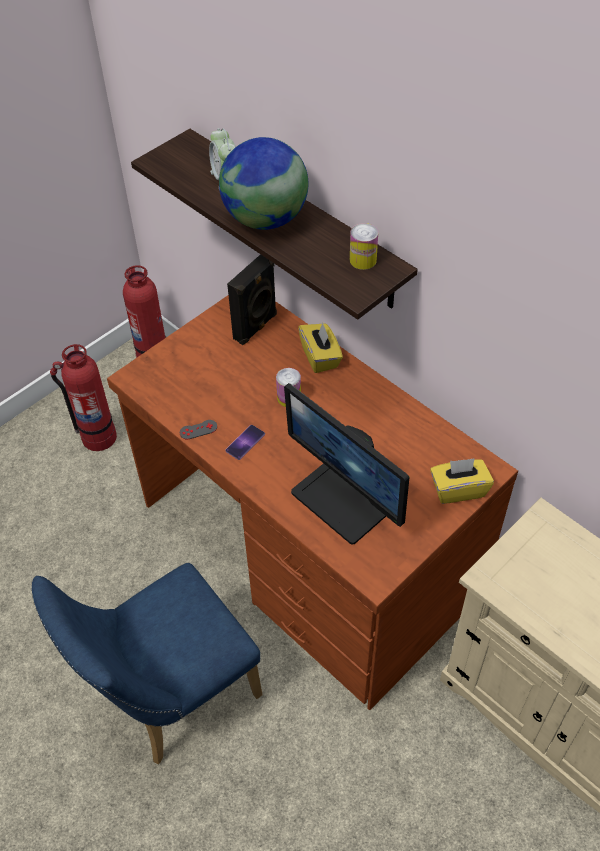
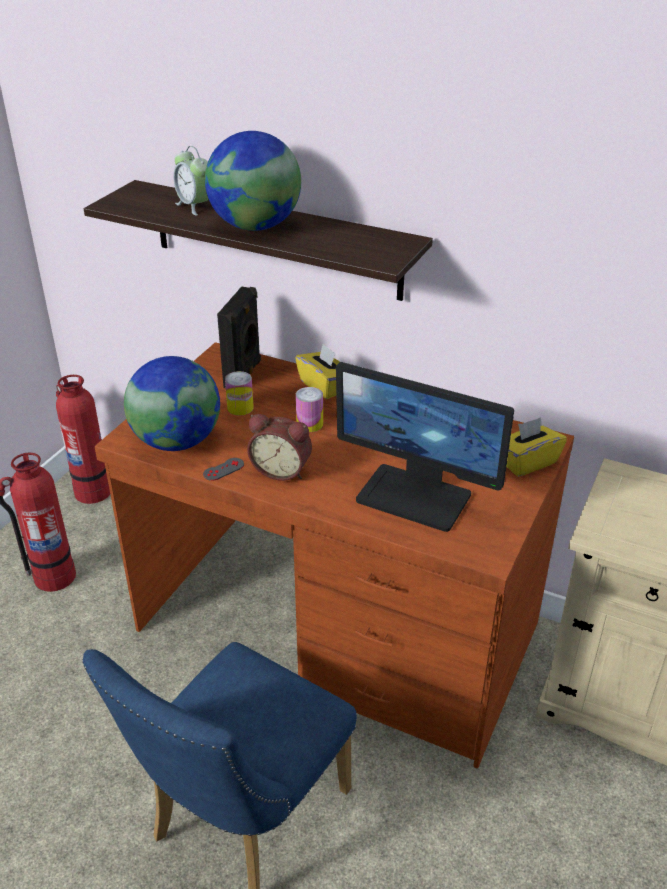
camera: 20 degrees left, 15 degrees down
phone [225,425,265,460] -> alarm clock [247,414,312,481]
can [350,223,378,270] -> can moved to [225,371,254,416]
none -> globe [124,356,220,451]

